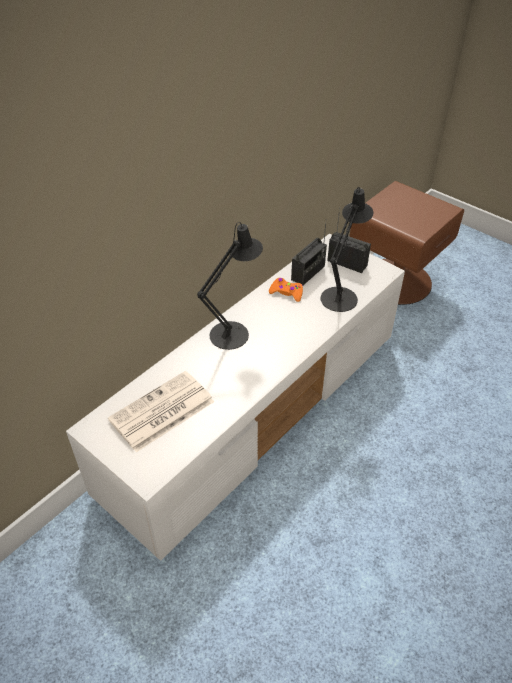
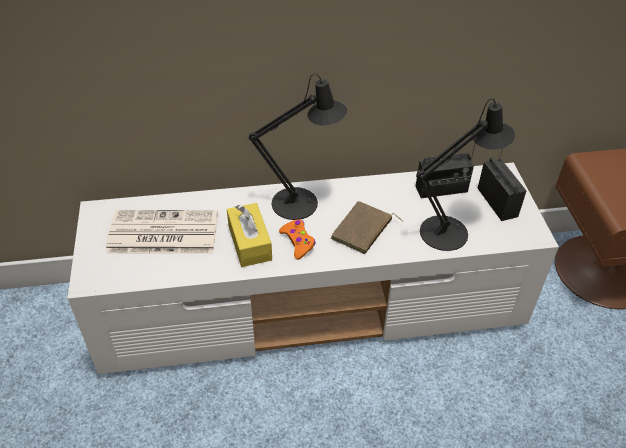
camera: 40 degrees right, 0 degrees up
orange game controller [269,278,303,302] -> orange game controller moved to [279,219,315,260]
none -> yellow tissue box [227,203,272,267]
none -> brown book [331,201,403,254]

